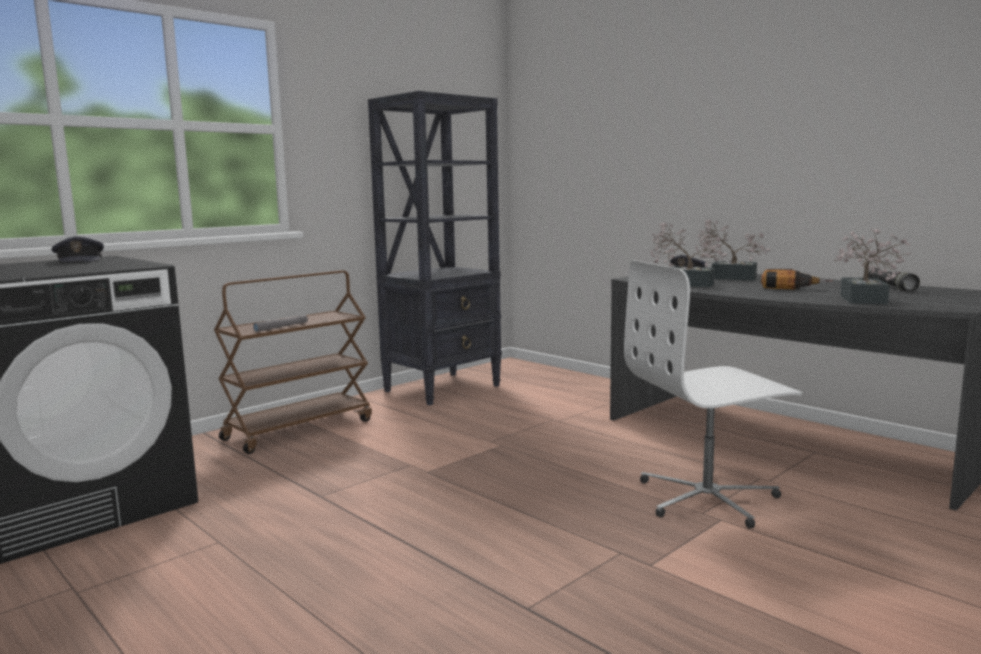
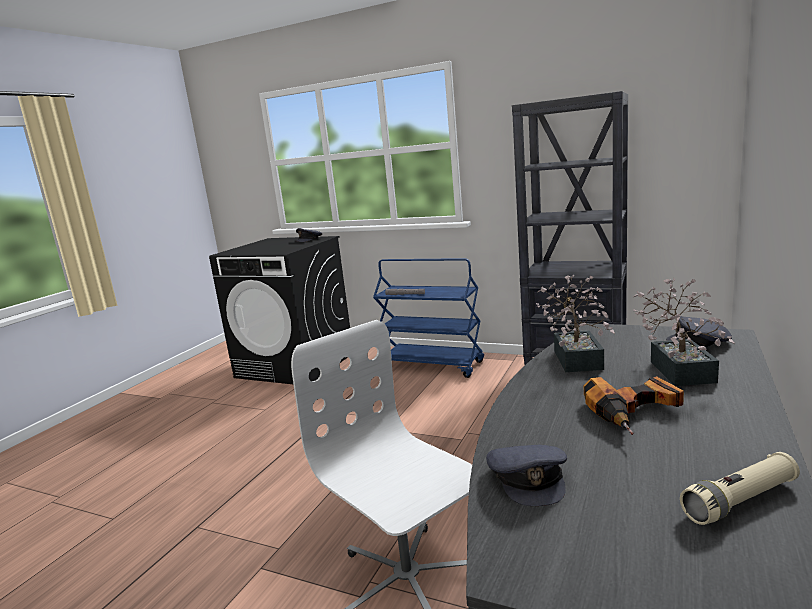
camera: 70 degrees right, 5 degrees up
brown cart [214,270,372,454] -> blue cart [373,258,484,378]
potted plant [834,229,911,304] -> grey cap [486,445,567,506]
black flashlight [868,268,920,291] -> beige flashlight [680,452,800,525]

